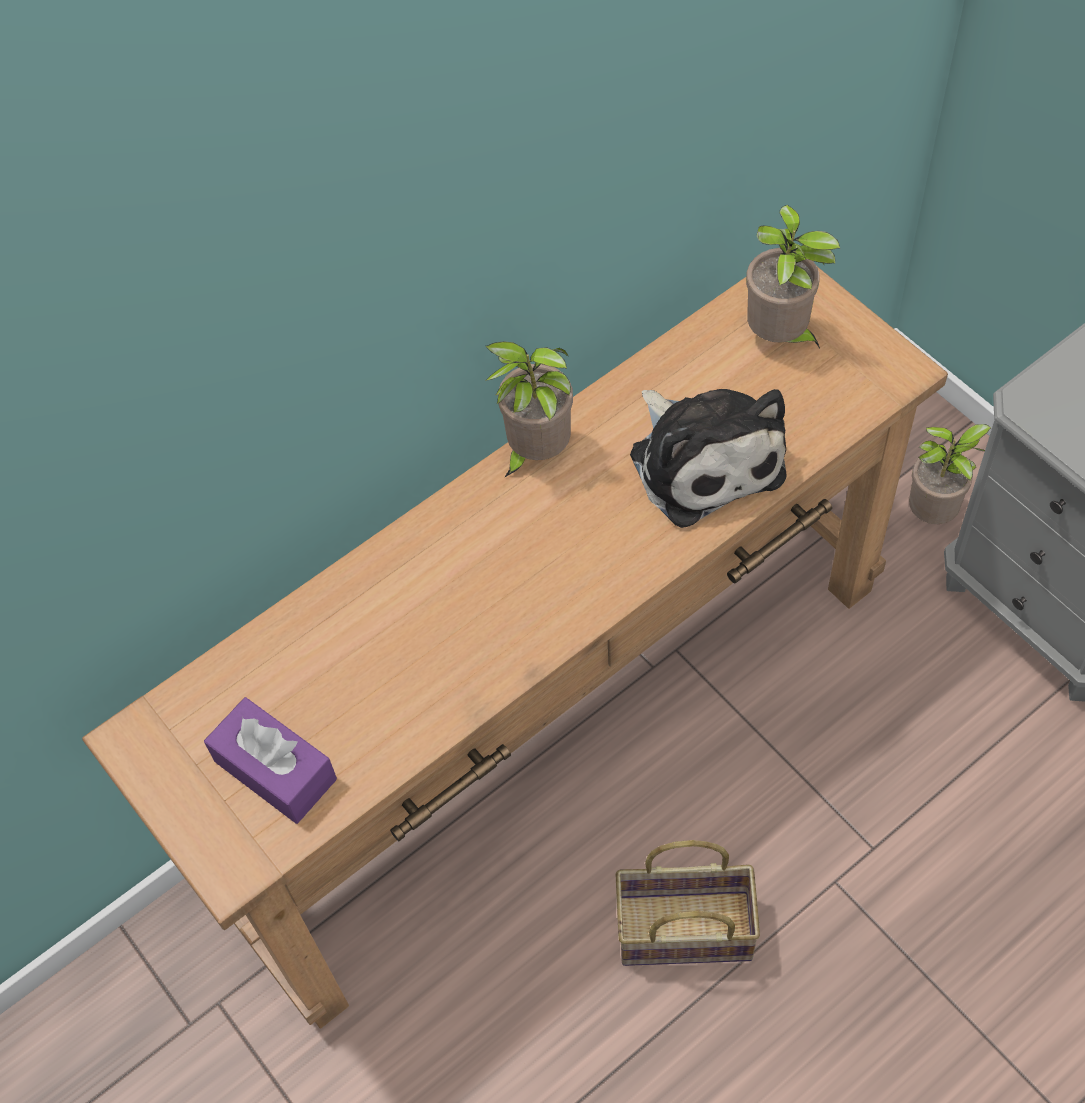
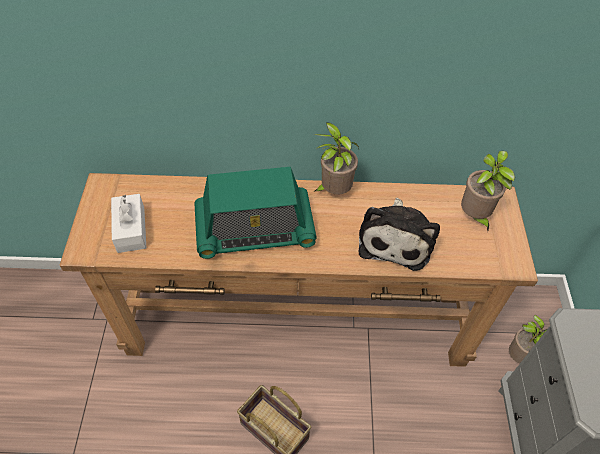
camera: 35 degrees right, 5 degrees down
purple tissue box [204,697,337,824] -> white tissue box [111,194,146,253]
none -> radio [194,167,317,259]

